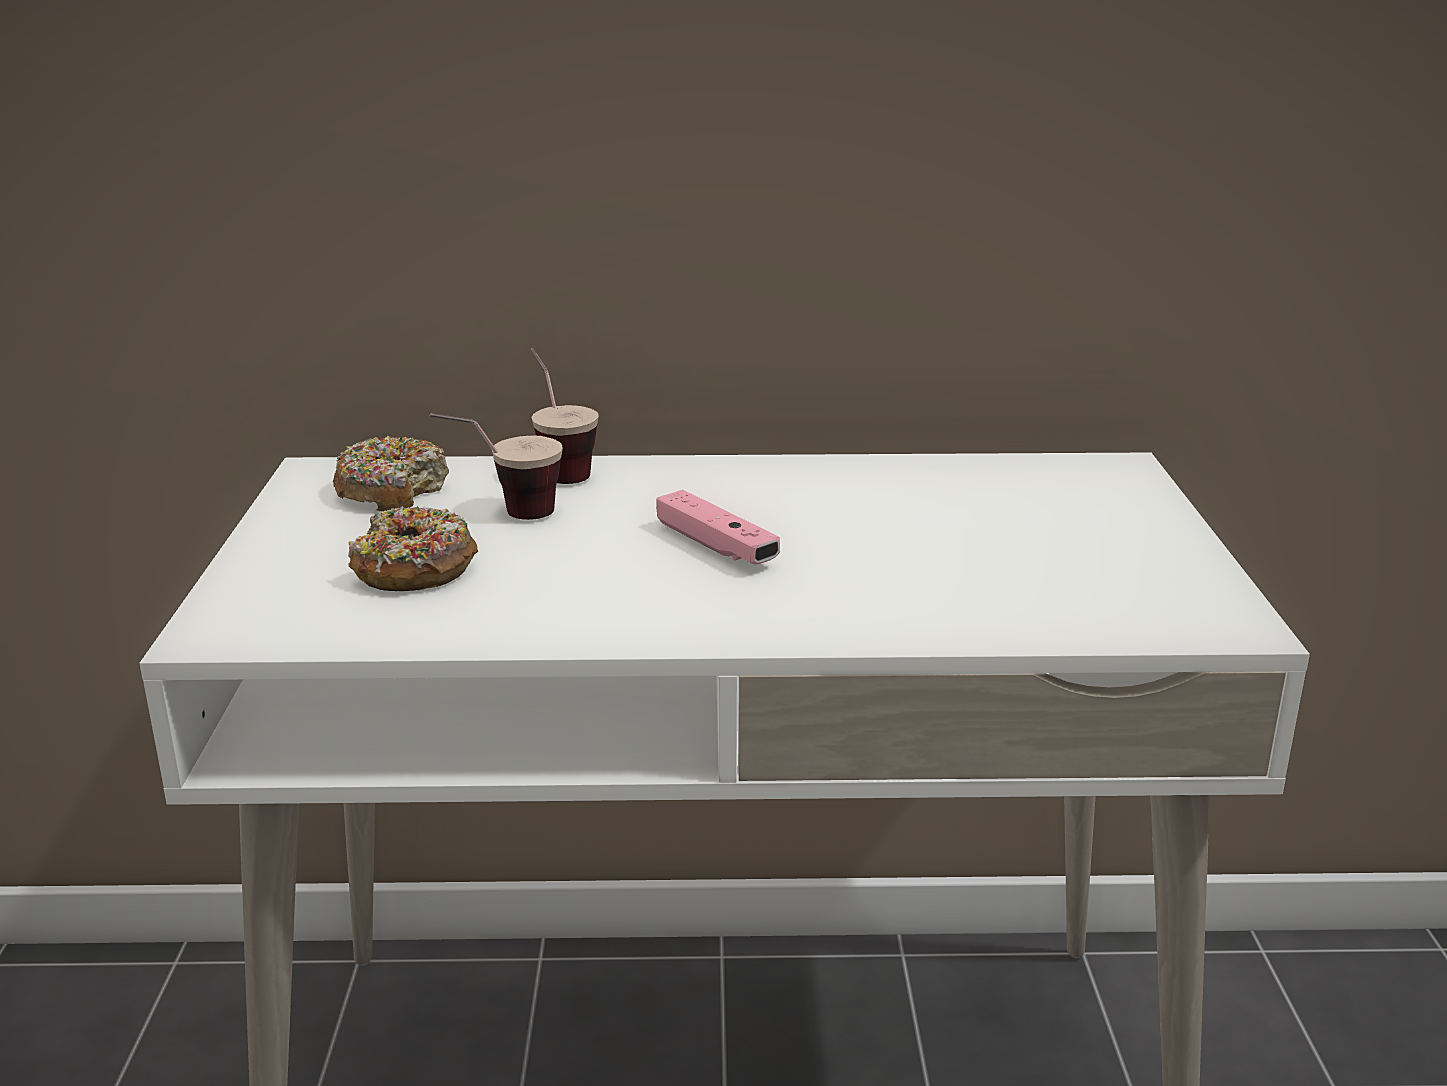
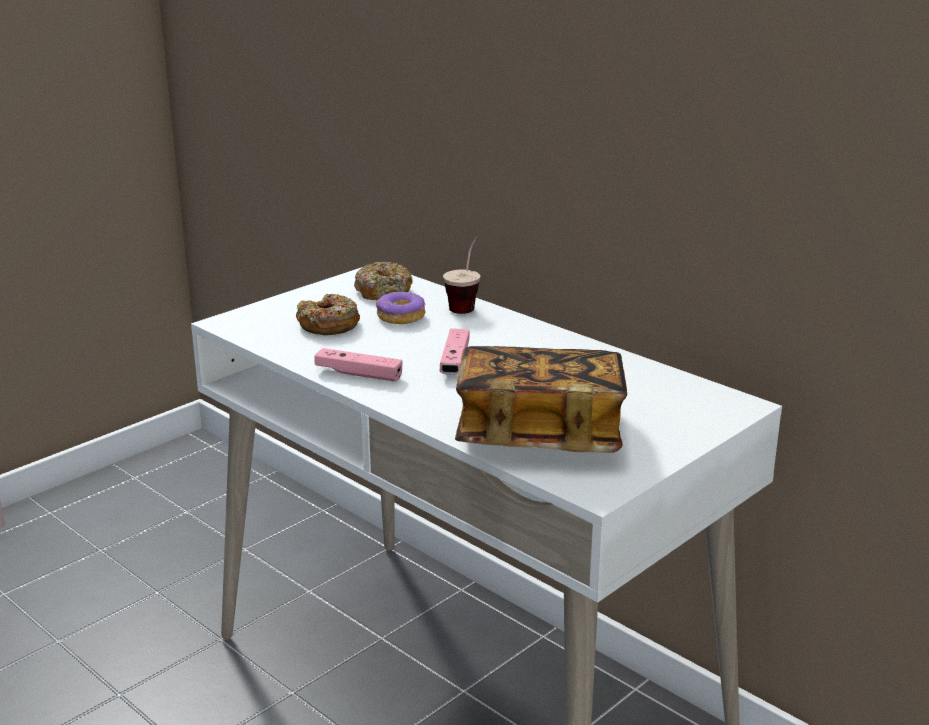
camera: 45 degrees right, 0 degrees up
cup [429,413,563,520] -> donut [376,292,426,324]
none -> pink game controller [315,348,403,382]
none -> book [455,346,627,453]

